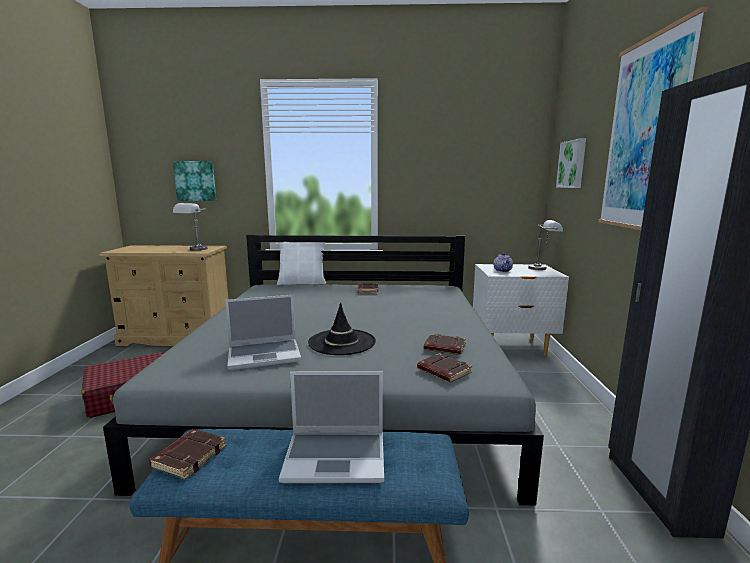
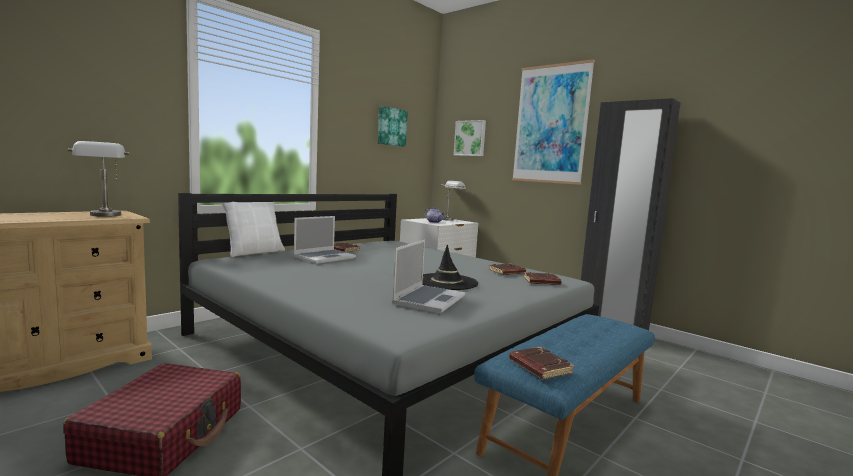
camera: 50 degrees left, 5 degrees down
picture [173,161,216,201] -> picture moved to [378,106,408,147]
laptop [279,371,384,483] -> laptop moved to [293,216,356,264]

